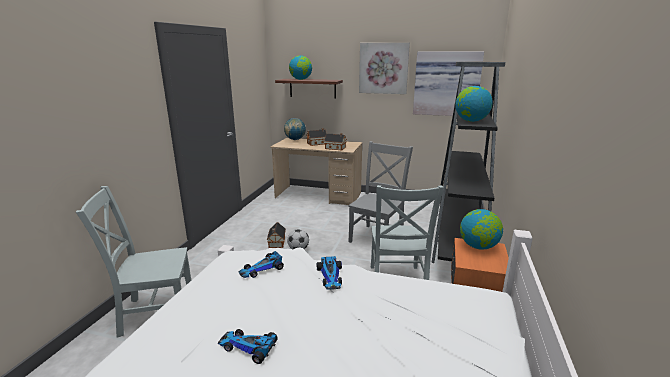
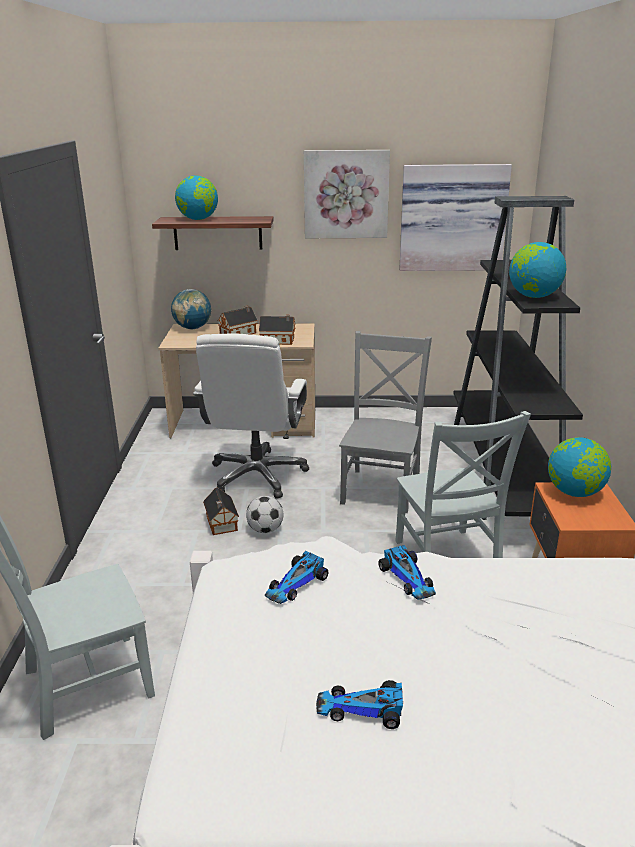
camera: 15 degrees left, 5 degrees up
none -> white office chair [193,333,309,499]

